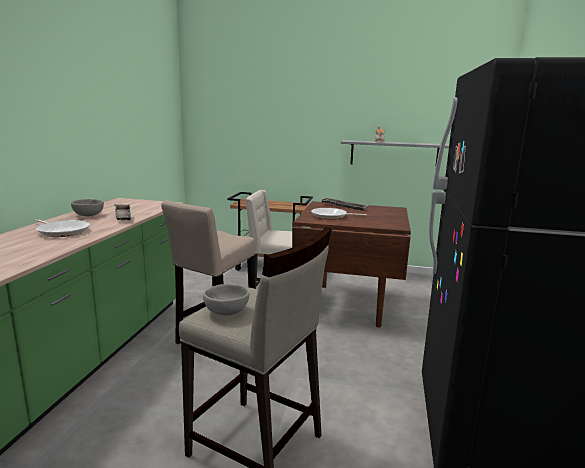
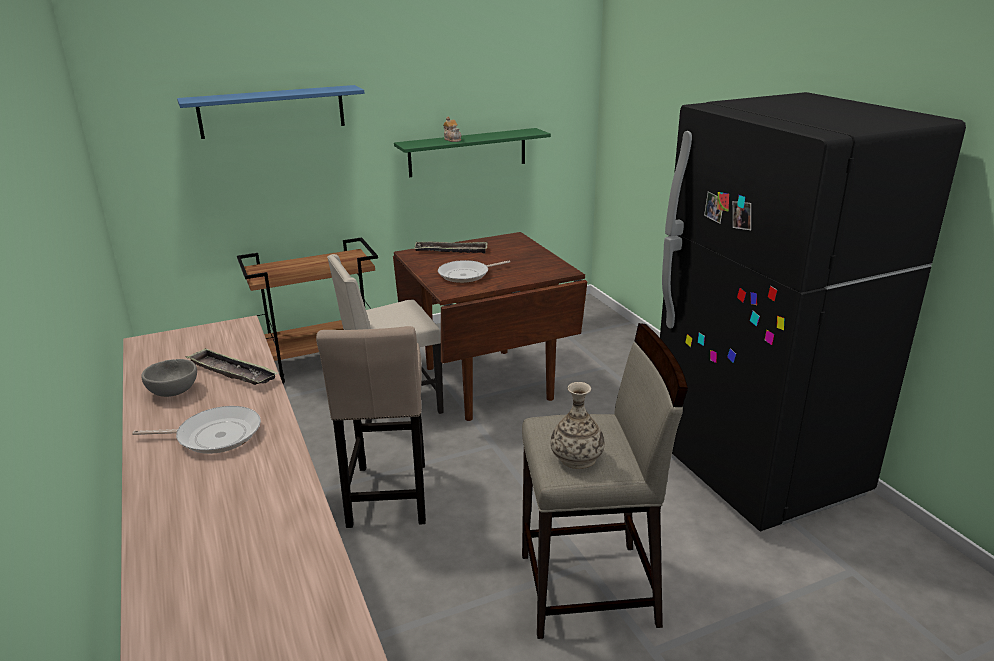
camera: 35 degrees left, 10 degrees up
grey bowl [203,284,249,315] -> vase [551,382,605,469]
grey shelf [341,140,449,168] -> green shelf [394,128,551,177]
none -> blue shelf [177,85,364,139]

